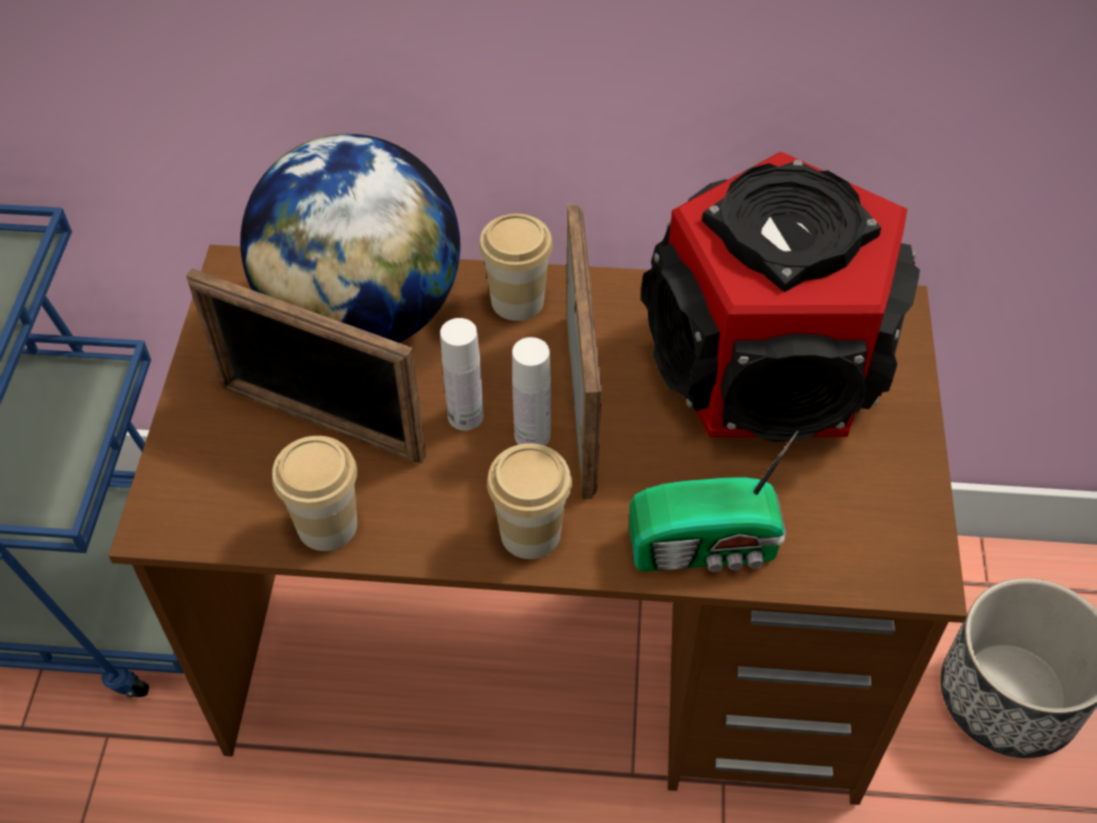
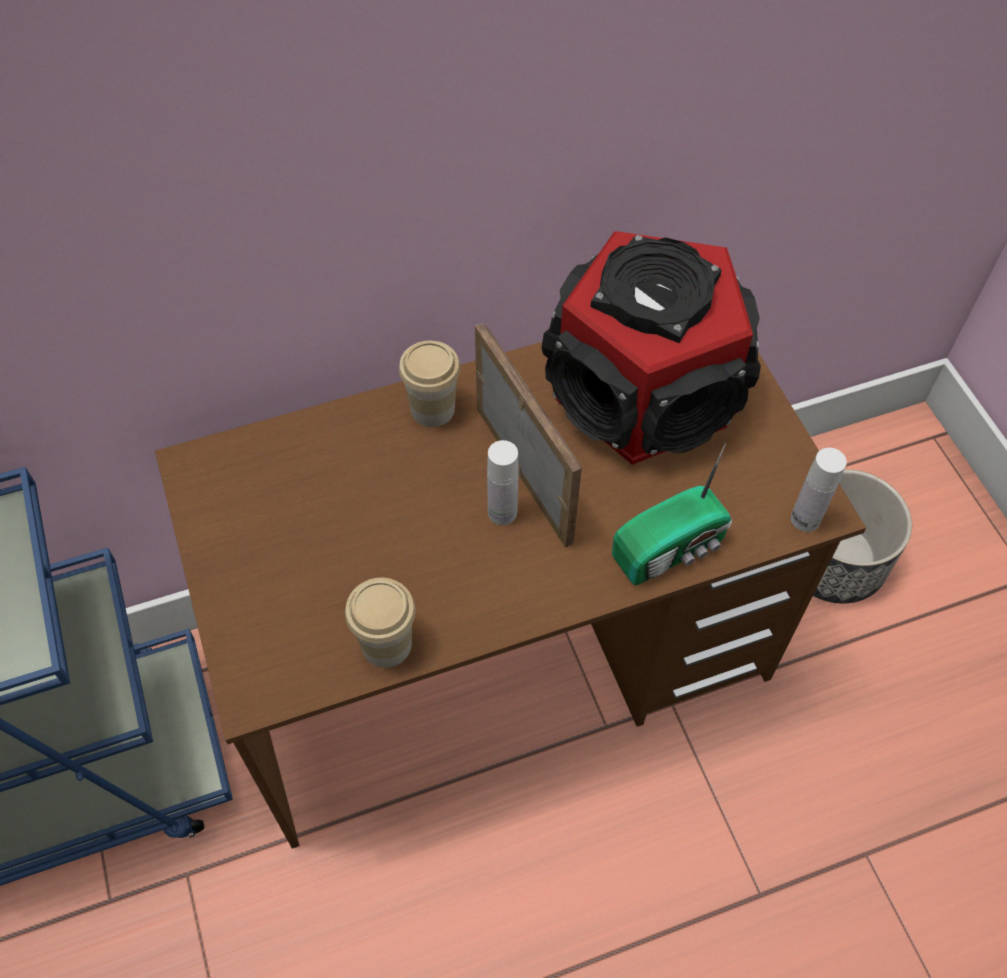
camera: 25 degrees left, 5 degrees up
picture frame [186,268,426,464] -> none
globe [240,134,460,343] -> none
white bottle [440,318,484,431] -> white bottle moved to [791,448,847,532]
cup [487,443,572,559] -> none

